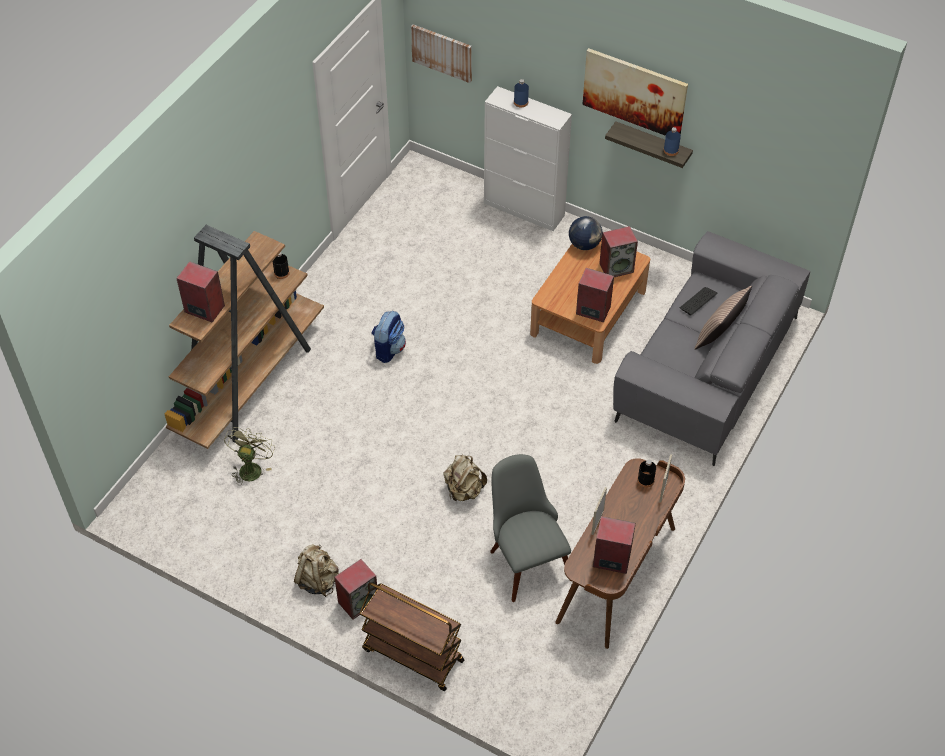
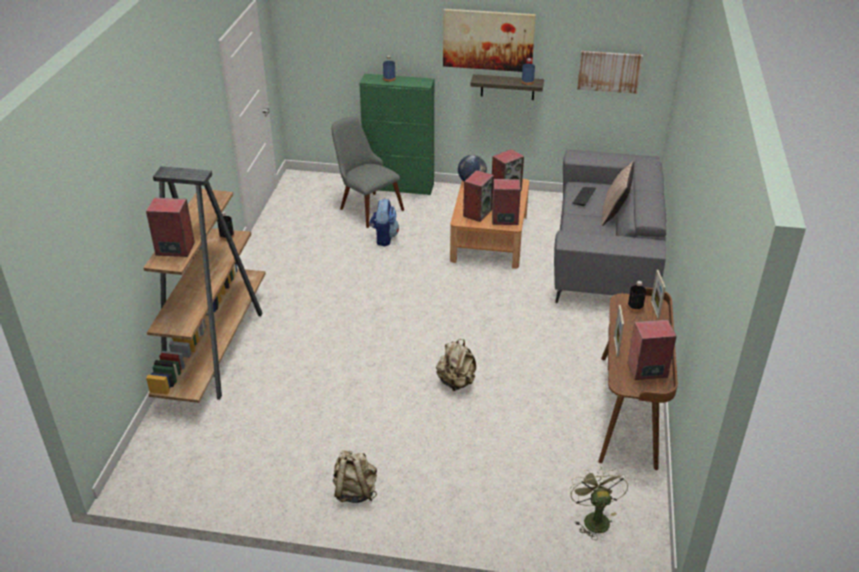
camera: 20 degrees left, 15 degrees down
green fan [224,427,275,486] -> green fan moved to [570,466,628,540]
speaker [334,559,377,620] -> speaker moved to [463,170,494,222]
brown cart [359,582,464,691] -> none
backpack [371,311,406,363] -> backpack moved to [369,199,399,246]
picture [411,24,472,83] -> picture moved to [577,51,643,94]
white cabinet [484,86,572,231] -> green cabinet [359,74,434,195]
grey chair [490,454,571,602] -> grey chair moved to [331,117,404,228]

